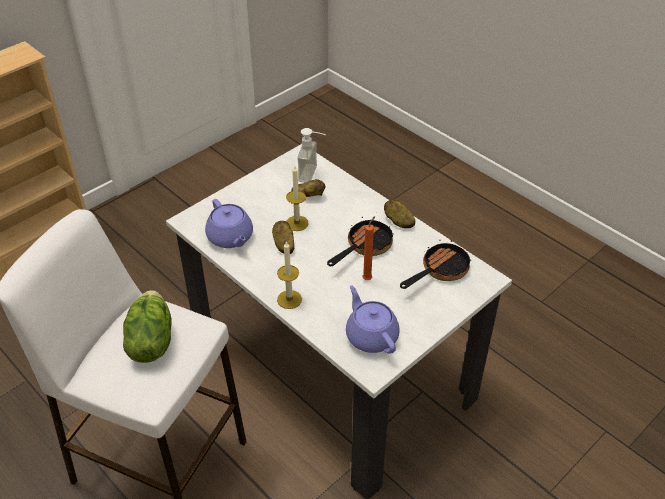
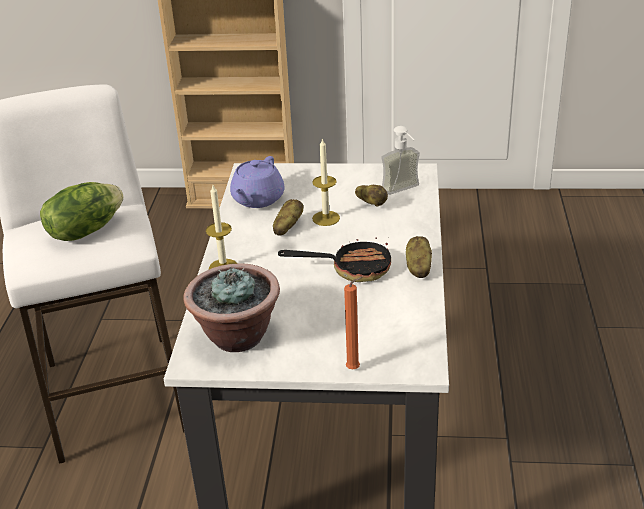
camera: 50 degrees right, 10 degrees down
purple teapot [346,285,399,354] -> potted plant [183,263,280,352]
orange candle [362,217,375,280] -> orange candle moved to [344,277,363,369]
frying pan [400,240,471,289] -> none

